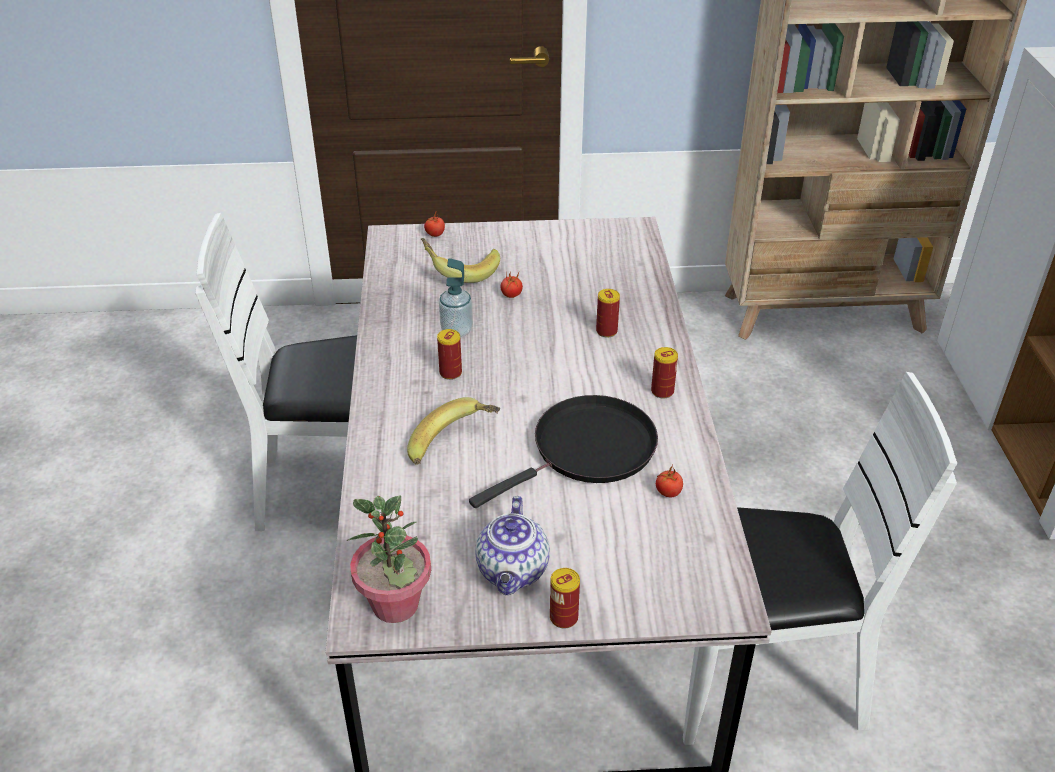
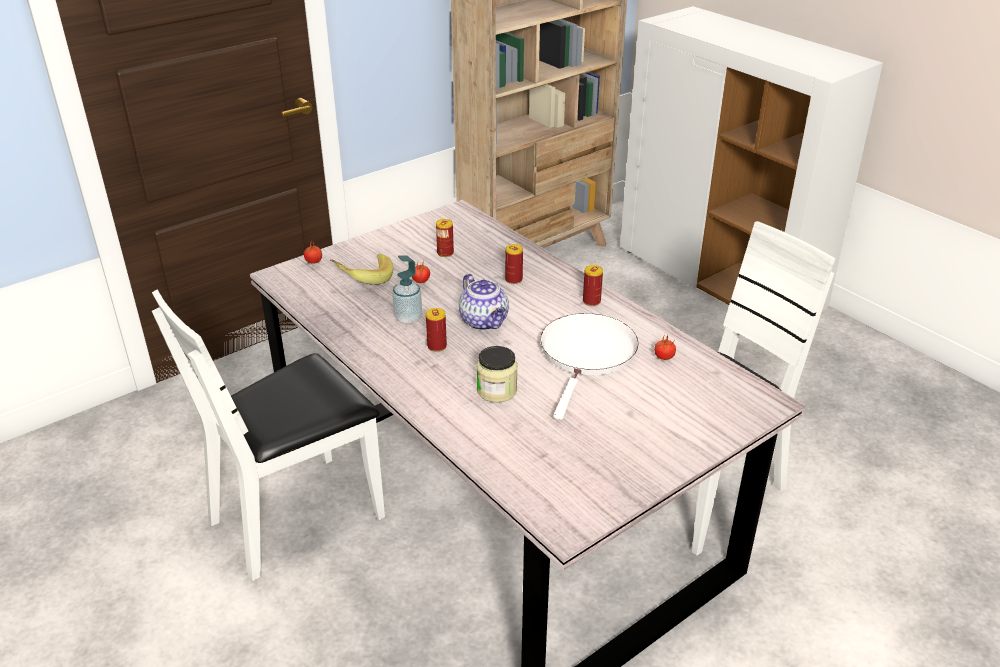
camera: 35 degrees left, 5 degrees down
potted plant [347,496,431,623] -> none
banana [407,397,500,465] -> jar [476,346,518,403]
black frying pan [469,395,658,508] -> white frying pan [540,313,639,420]
teapot [475,496,550,595] -> teapot moved to [459,274,509,330]
can [550,568,580,629] -> can moved to [436,219,454,257]

